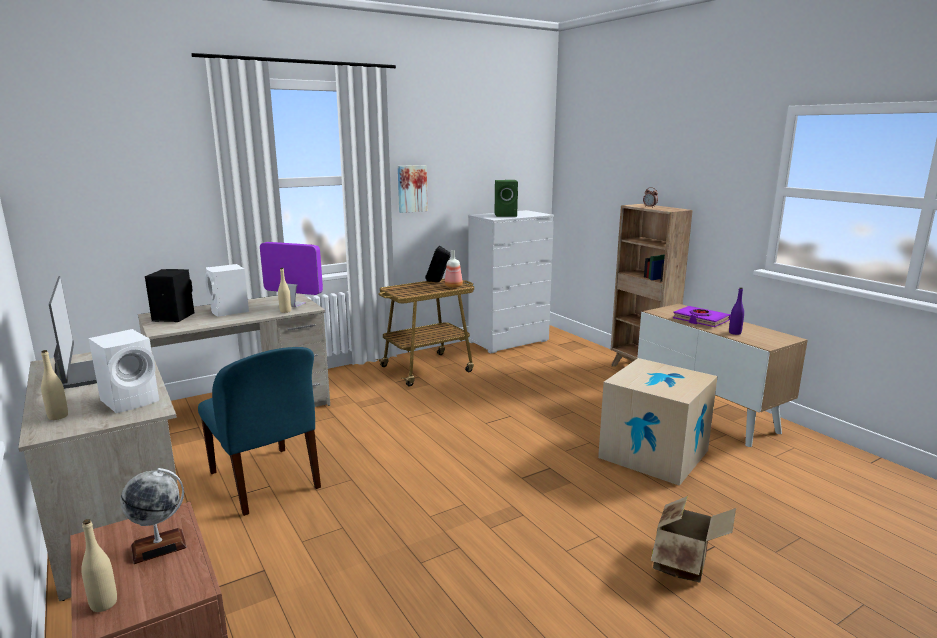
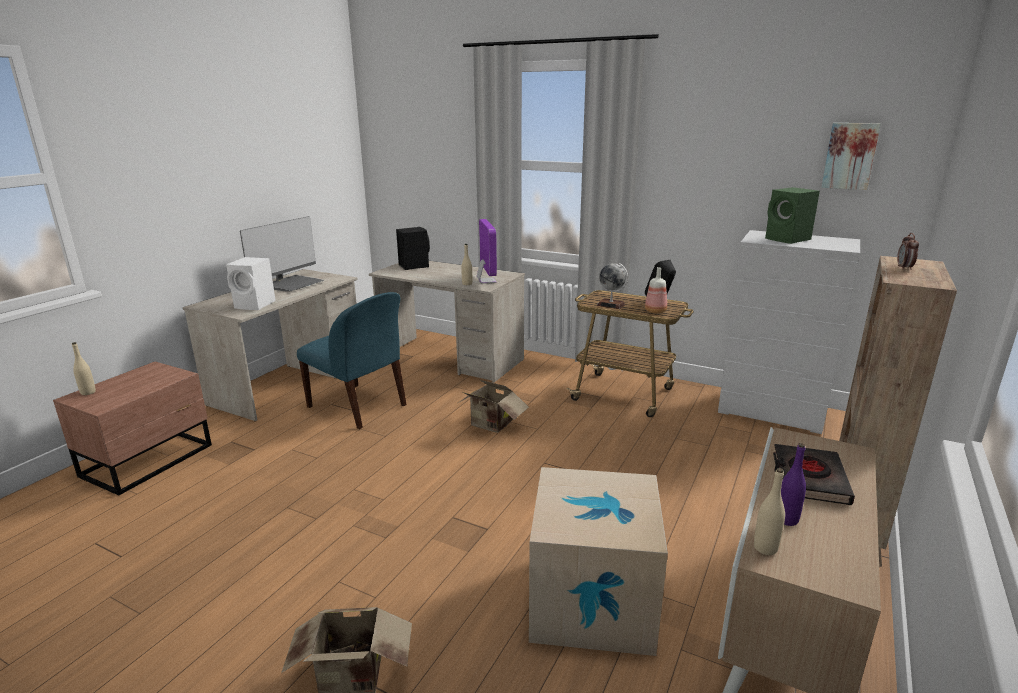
camera: 60 degrees right, 5 degrees up
beige bottle [41,350,68,420] -> beige bottle moved to [754,468,785,555]
globe [120,468,187,564] -> globe moved to [597,263,628,309]
blue chair [198,347,321,516] -> blue chair turned 75 degrees counterclockwise [297,292,407,429]
white speaker [205,264,249,317] -> none
picture [398,165,428,213] -> picture moved to [821,123,881,190]
purple book [673,306,731,327] -> black book [773,444,855,505]
none -> cardboard box [458,380,529,433]

